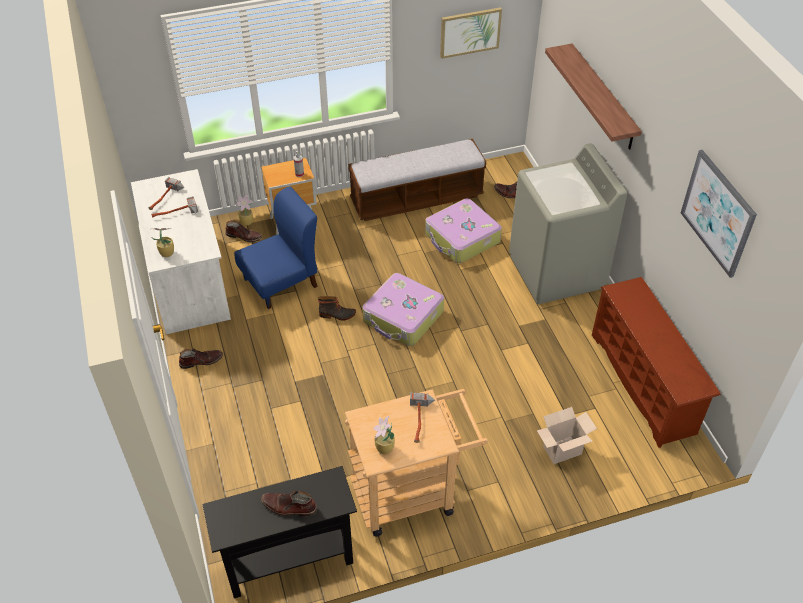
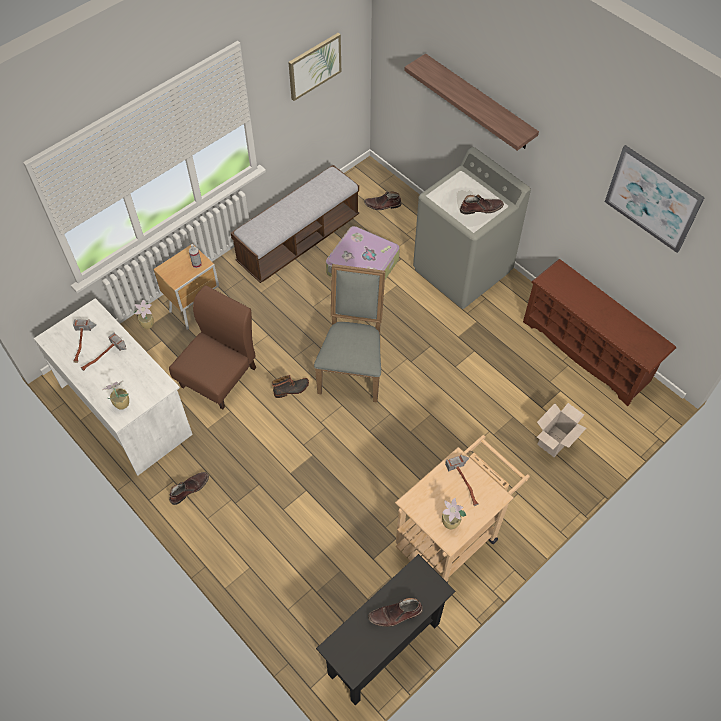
camera: 25 degrees left, 10 degrees up
brown boot [225,220,262,242] -> brown boot moved to [460,195,504,214]
blue chair [234,186,318,309] -> brown chair [169,285,257,409]
suitcase [362,273,444,346] -> grey chair [314,264,385,402]

